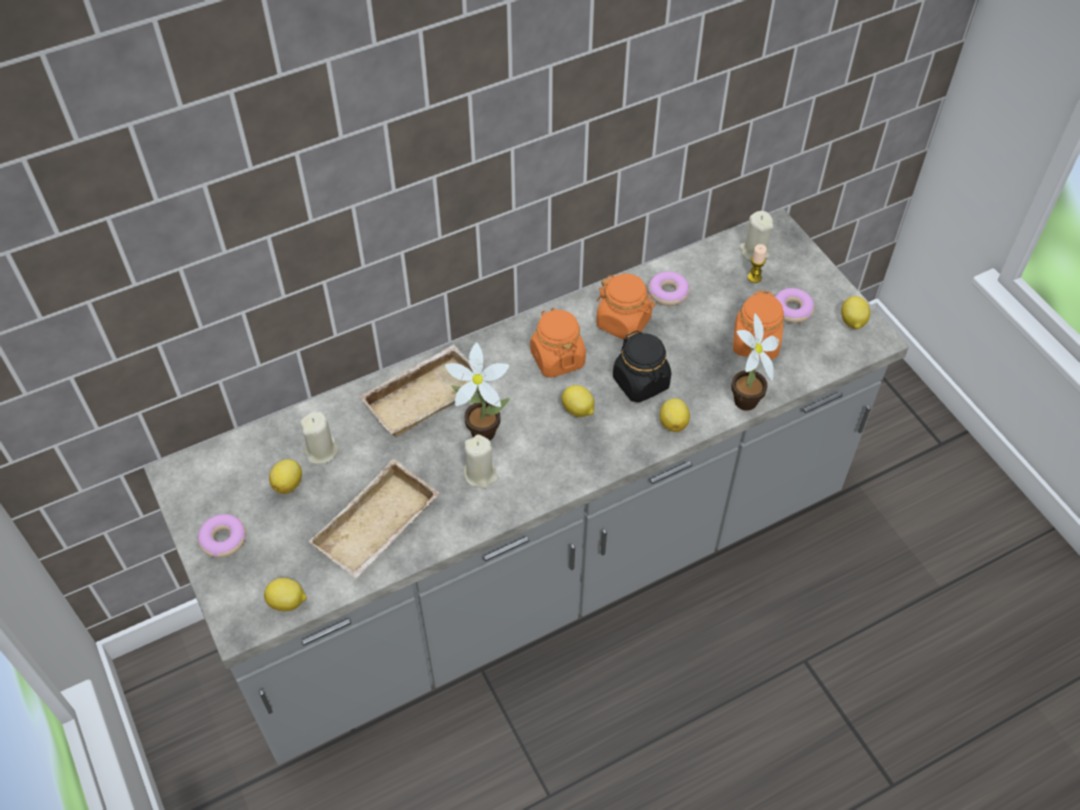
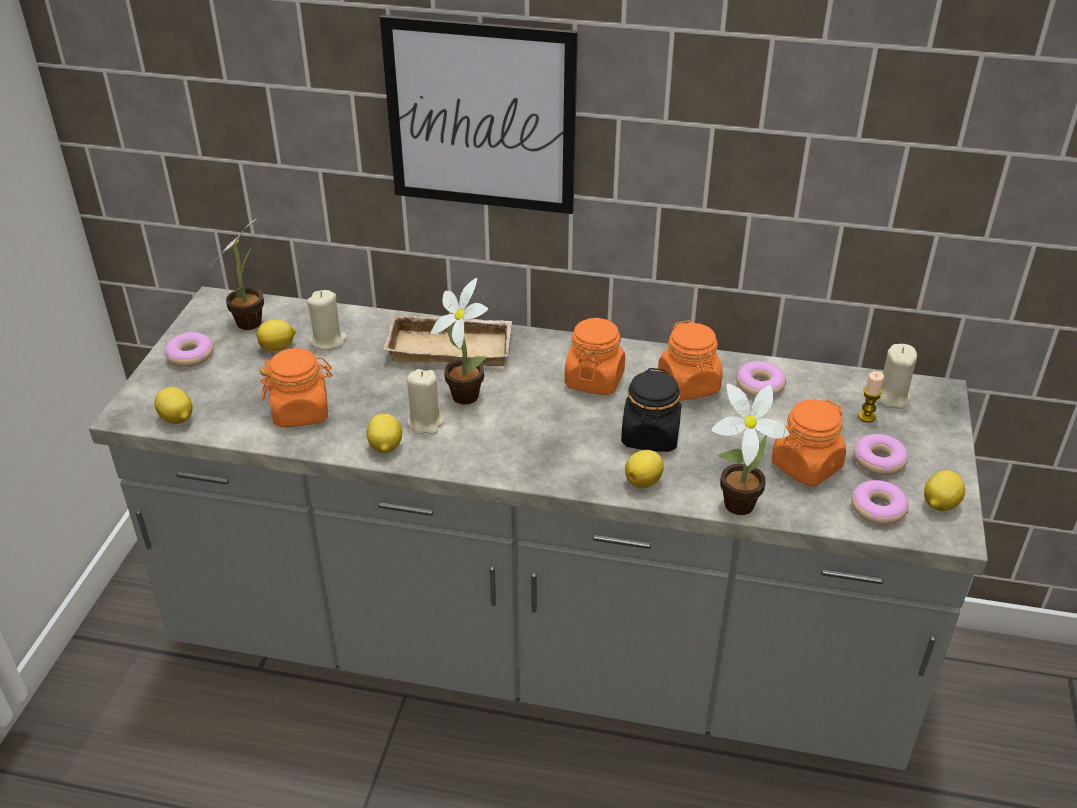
camera: 40 degrees right, 15 degrees down
beige tray [308,459,440,579] -> orange jar [260,348,332,427]
lemon [562,385,595,417] -> lemon moved to [367,414,402,453]
none -> potted plant [210,219,264,330]
none -> picture [380,15,578,214]
none -> donut [851,480,909,525]

